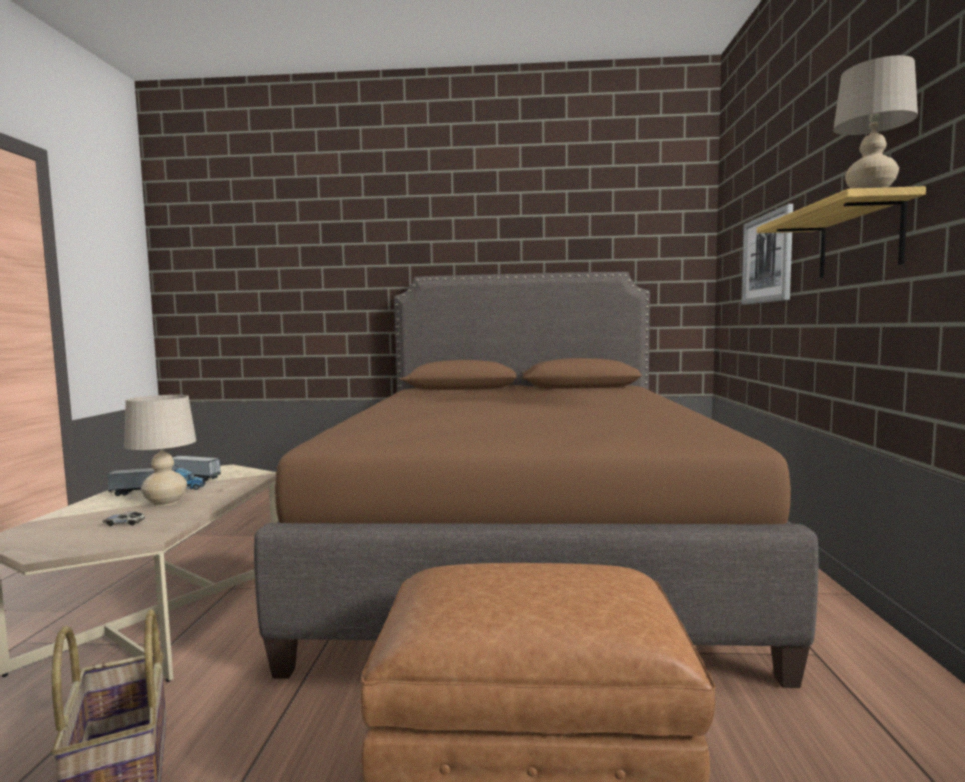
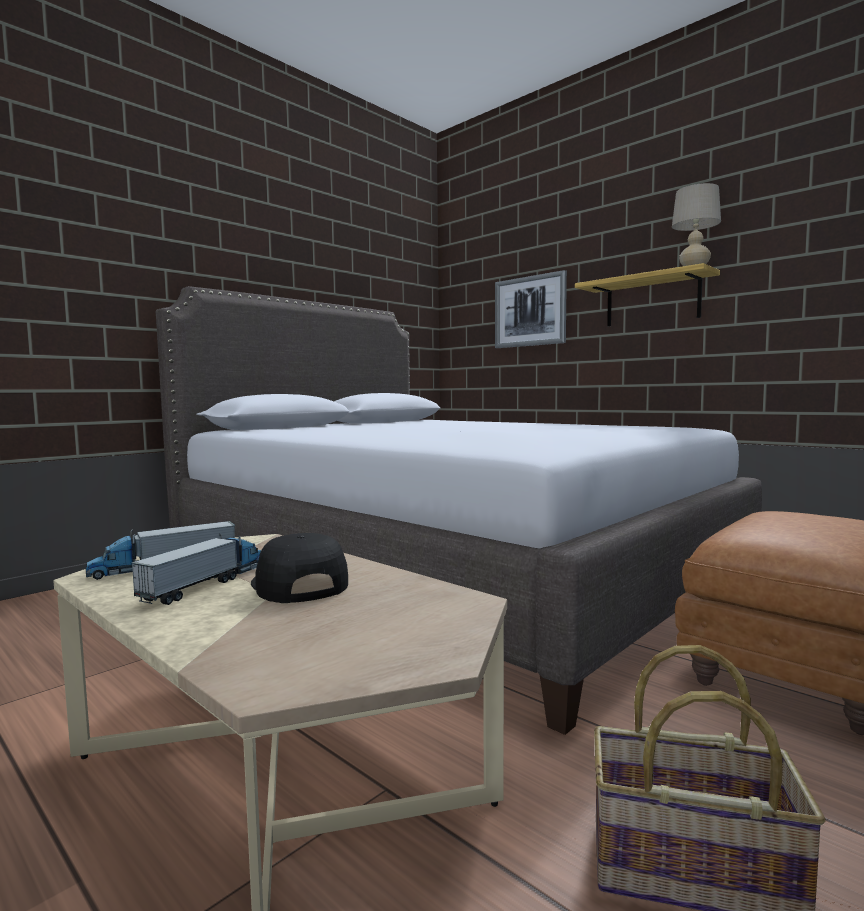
camera: 50 degrees left, 0 degrees up
toy car [103,511,145,526] -> none
beige table lamp [124,395,196,506] -> black cap [251,533,348,603]
brown bed [254,272,819,688] -> grey bed [156,286,762,735]

